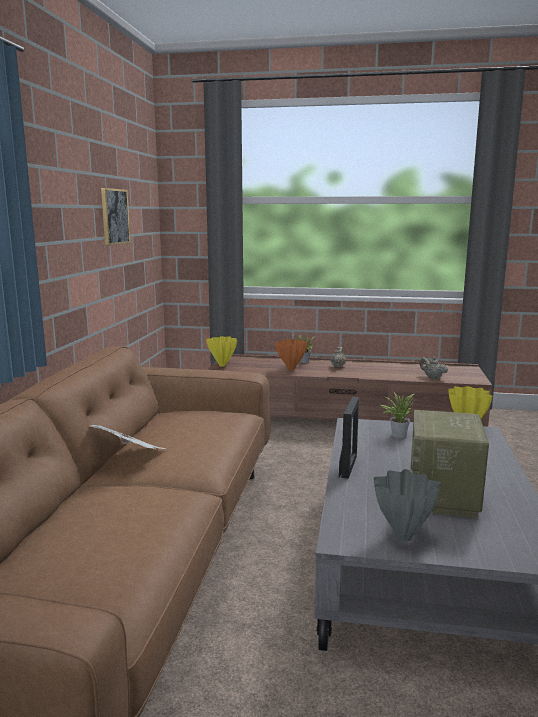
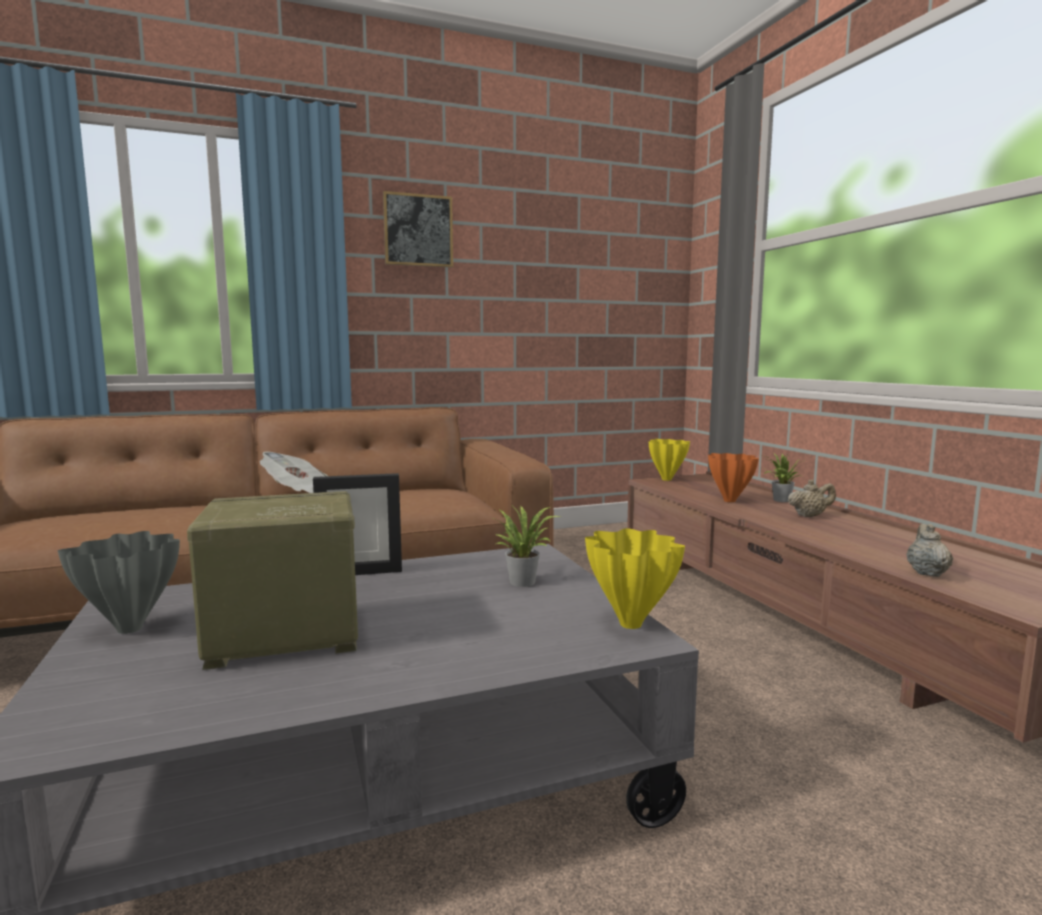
camera: 60 degrees right, 5 degrees down
picture [101,188,131,246] -> picture moved to [383,191,453,267]

